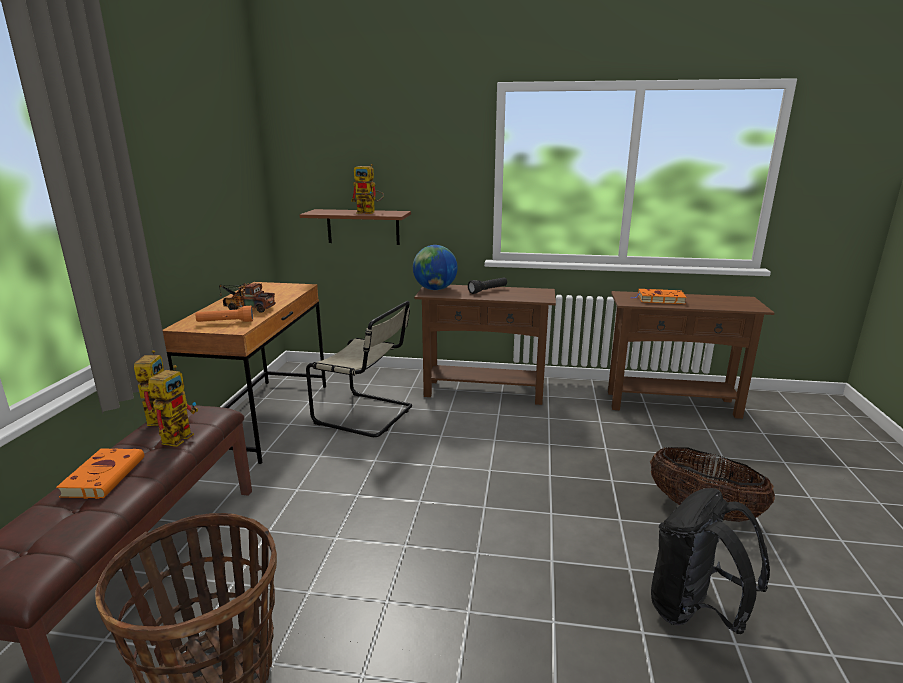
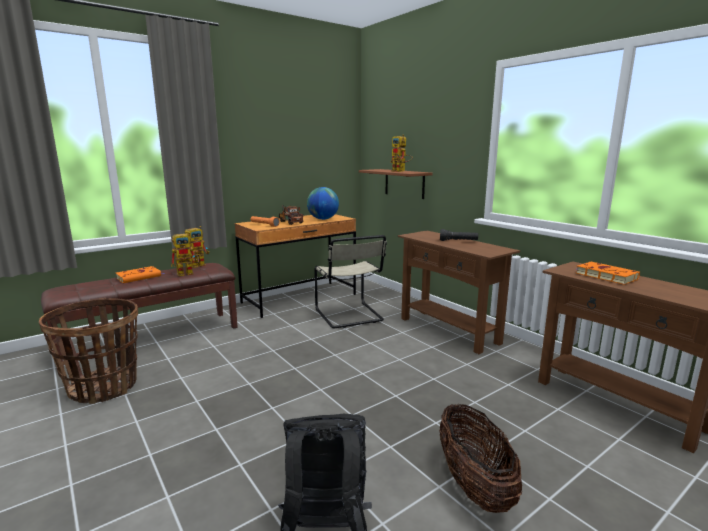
camera: 45 degrees right, 5 degrees down
globe [413,245,458,290] -> globe moved to [307,187,339,220]

